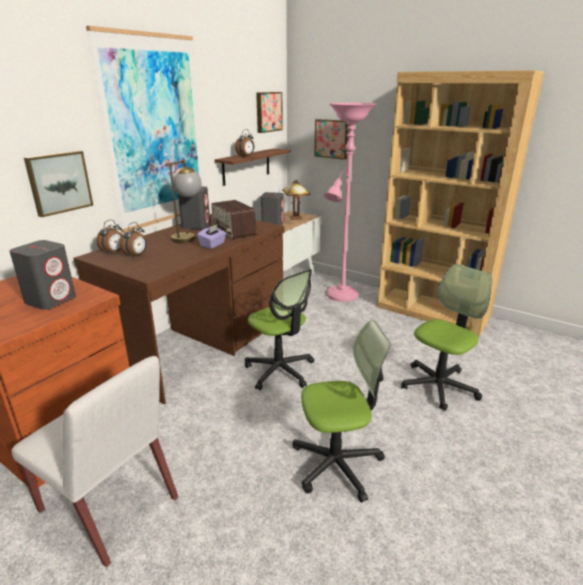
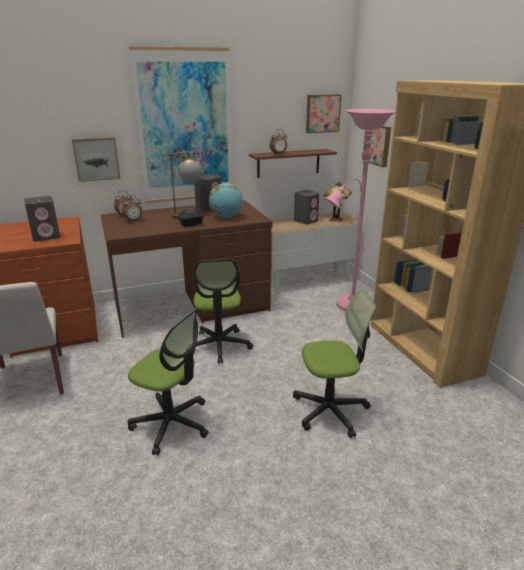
camera: 35 degrees right, 0 degrees up
purple tissue box [197,224,226,249] -> black tissue box [178,208,204,227]
radio [211,200,257,239] -> globe [209,183,243,218]

